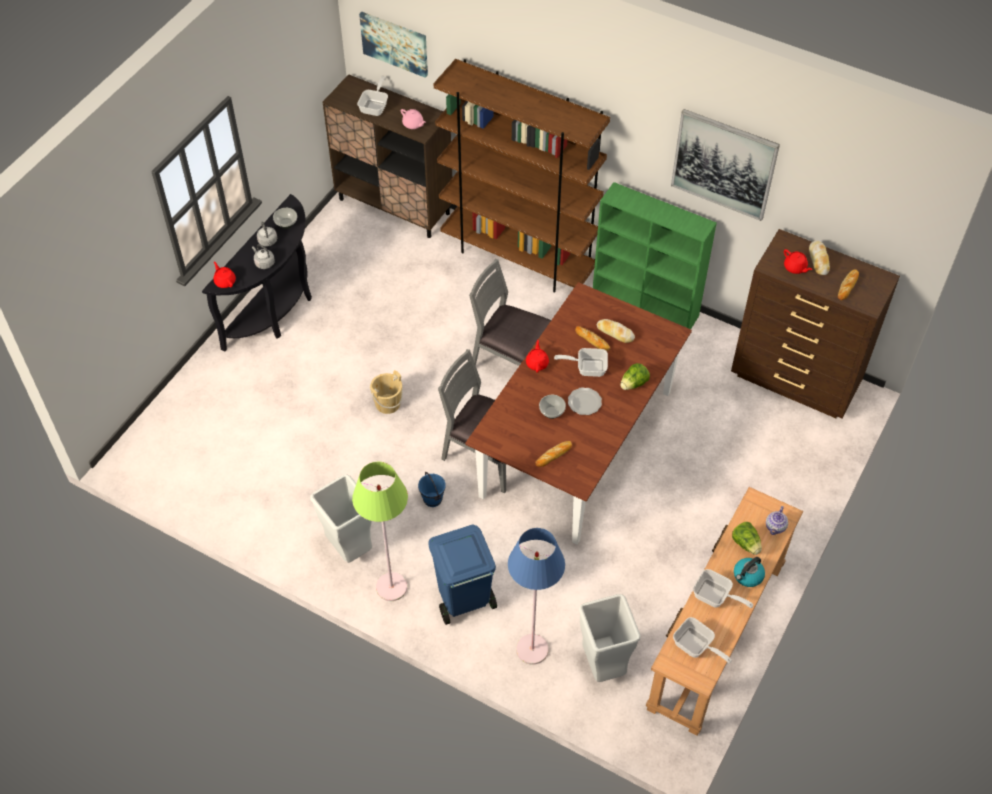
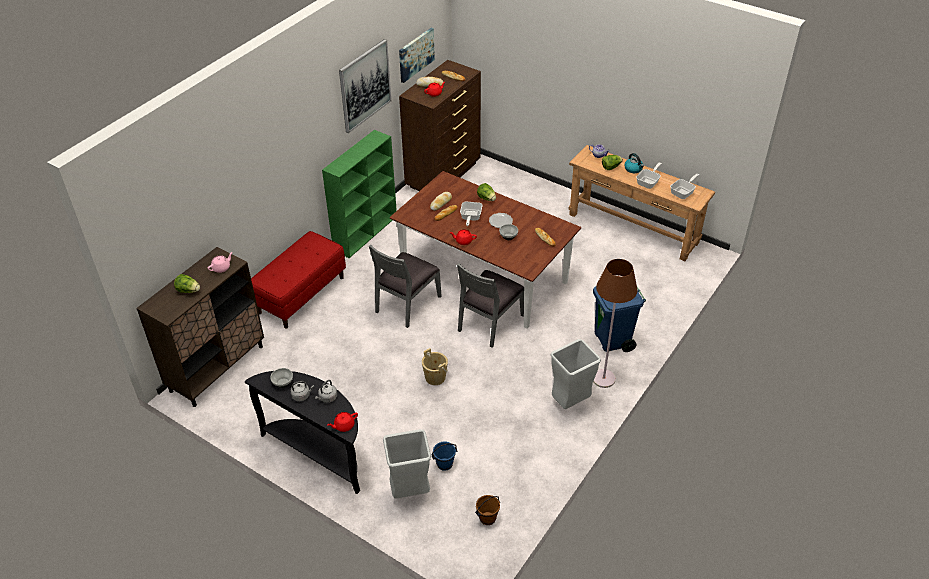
camera: 85 degrees left, 10 degrees down
green floor lamp [352,462,408,601] -> brown floor lamp [593,259,637,388]
frying pan [357,76,388,116] -> lettuce [174,274,200,293]
picture [359,12,428,78] -> picture moved to [399,28,435,83]
blue bucket [418,472,446,507] -> blue bucket moved to [432,442,457,471]
brown bookcase [433,59,610,293] -> red bench [251,231,346,329]
blue floor lamp [508,528,565,665] -> none
grey trash can [579,594,641,682] -> grey trash can moved to [383,429,431,499]
none -> brown bucket [475,495,501,525]

